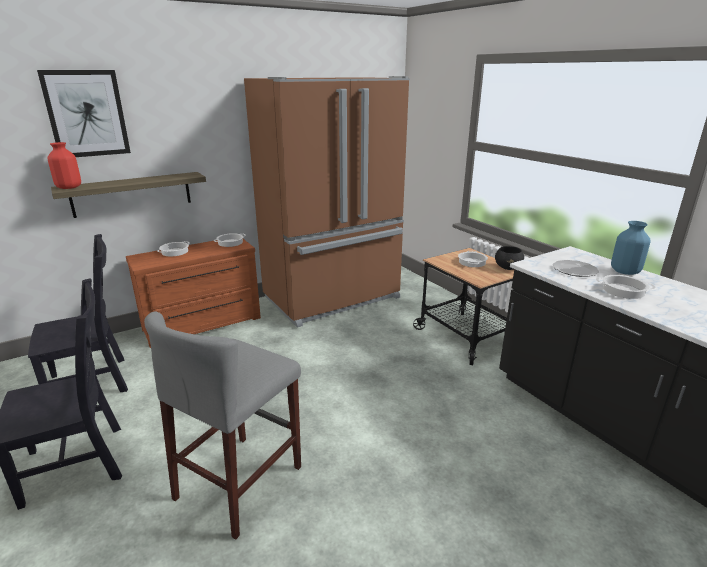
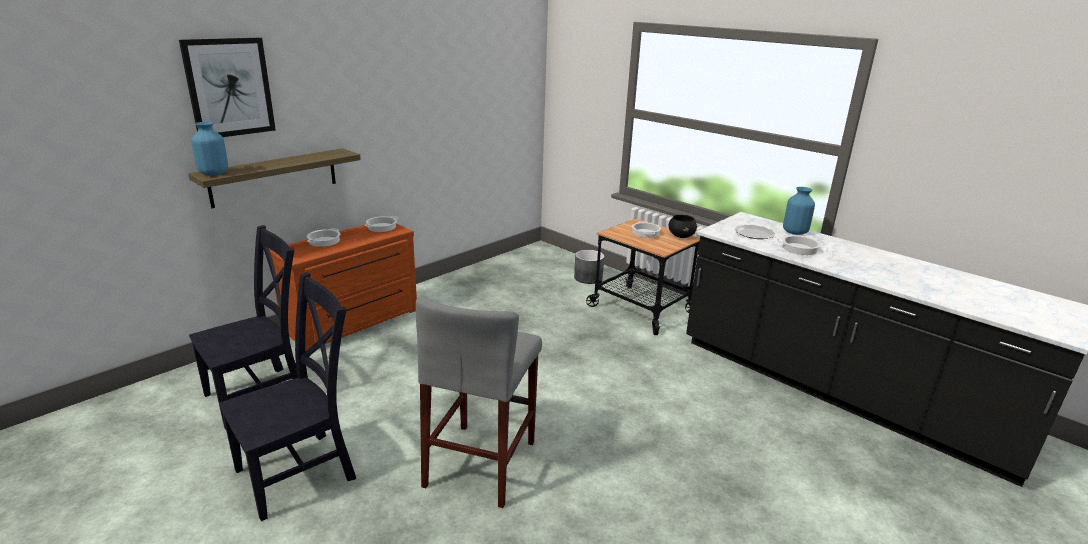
camera: 15 degrees left, 0 degrees up
red vase [47,142,81,189] -> blue vase [191,122,228,175]
brown fridge [244,76,410,328] -> none
none -> grey planter [574,250,604,284]

